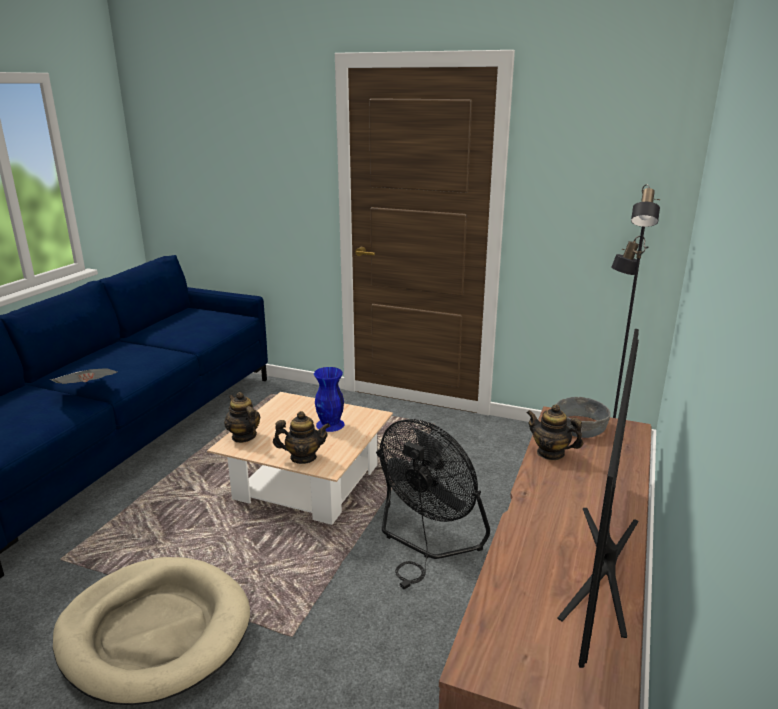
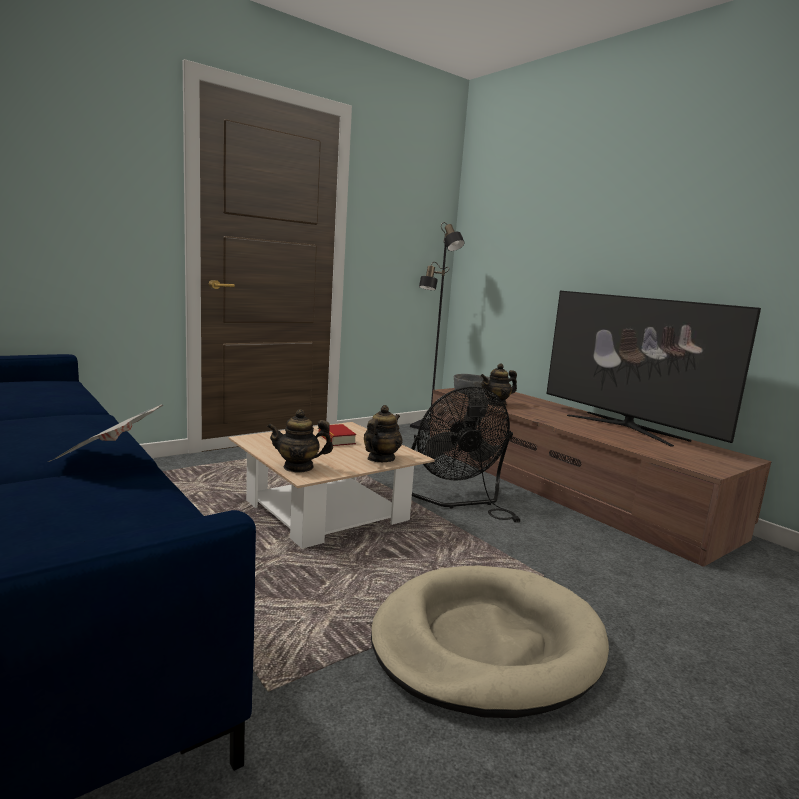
camera: 60 degrees left, 10 degrees down
blue vase [314,367,345,432] -> book [319,424,356,446]

